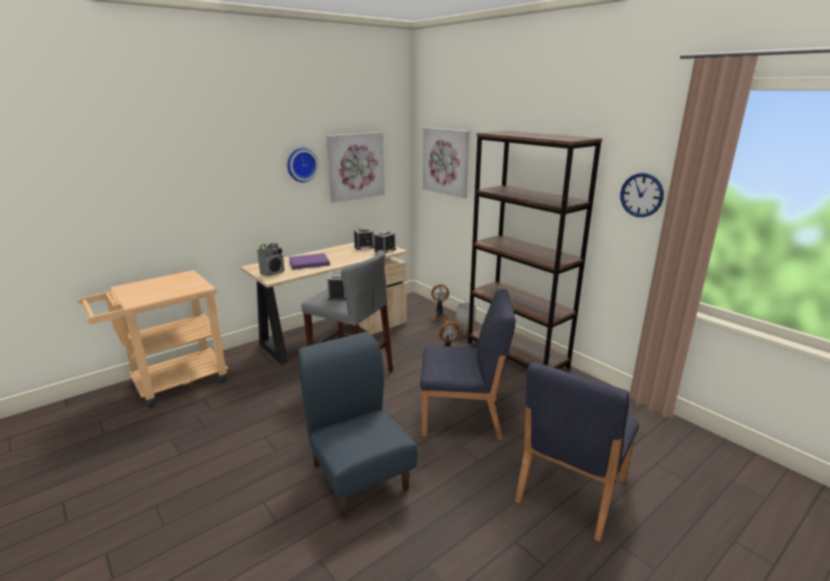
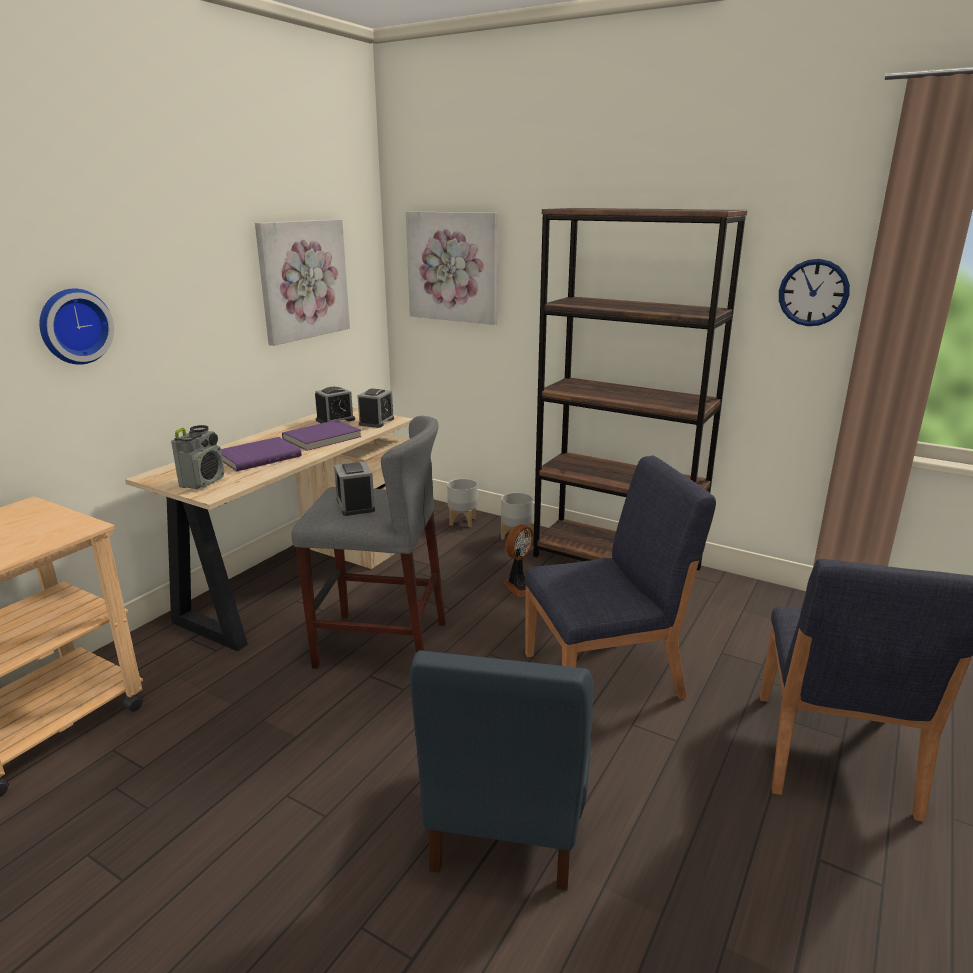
camera: 20 degrees left, 0 degrees up
wall clock [287,148,318,182] -> wall clock moved to [39,288,114,365]
blue chair [298,332,418,517] -> blue chair turned 120 degrees counterclockwise [410,650,593,890]
fan [431,284,451,320] -> grey planter [447,479,478,528]
none -> purple book [282,420,362,451]

